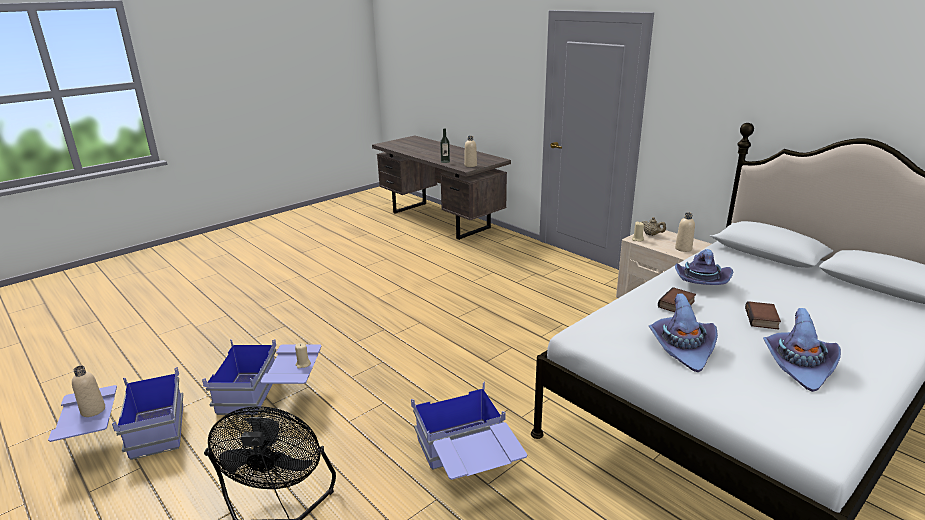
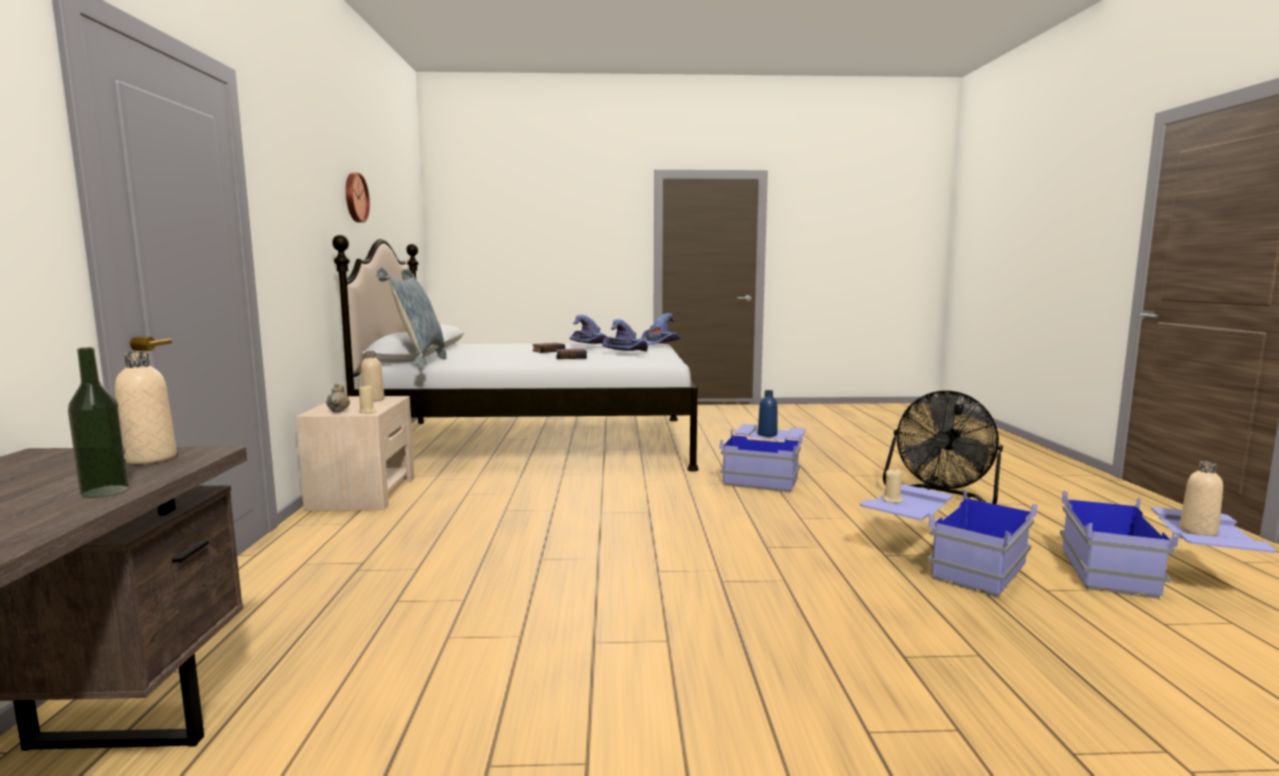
camera: 140 degrees left, 15 degrees down
purple hat [675,249,734,285] -> purple hat moved to [640,313,680,346]
none -> wall clock [346,172,370,222]
none -> pillow [377,267,447,366]
none -> blue bottle [758,390,777,437]

